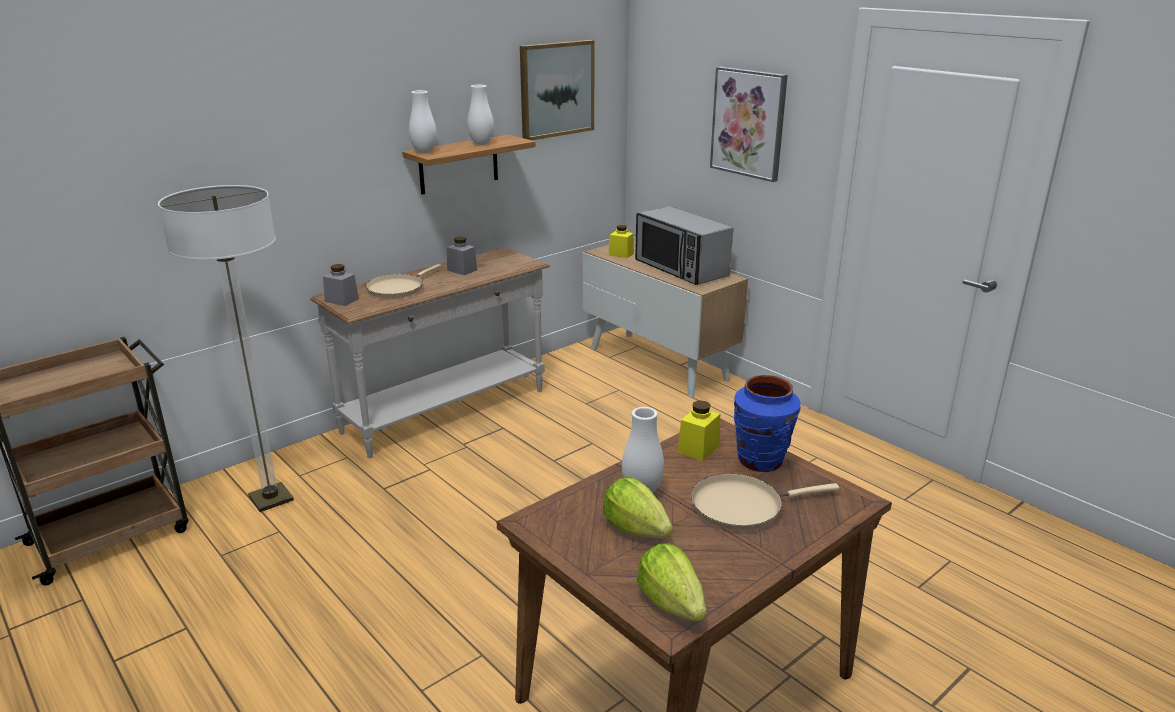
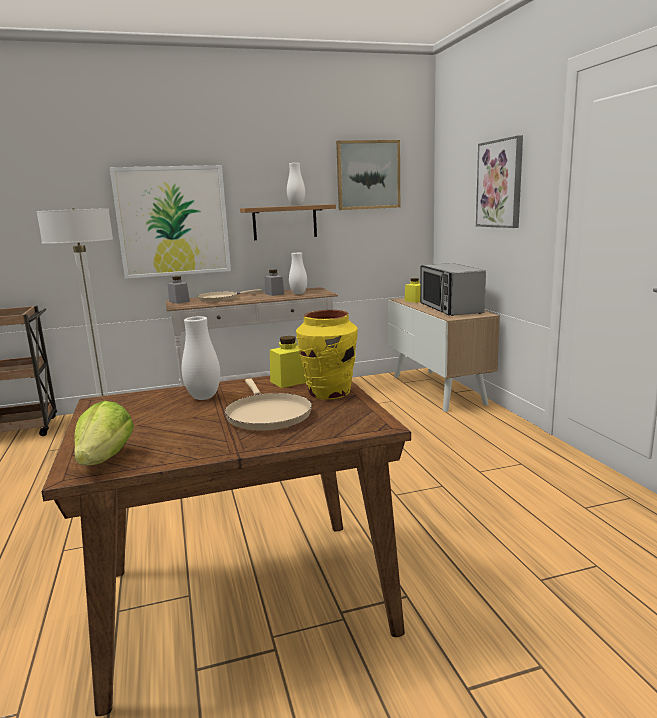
camera: 25 degrees right, 10 degrees down
white vase [409,90,436,153] -> white vase moved to [289,253,307,294]
lettuce [603,477,673,539] -> none
beige frying pan [691,474,840,531] -> beige frying pan turned 120 degrees counterclockwise [224,378,312,430]
blue vase [734,375,800,472] -> yellow vase [296,310,358,399]
none -> picture [110,165,231,279]

